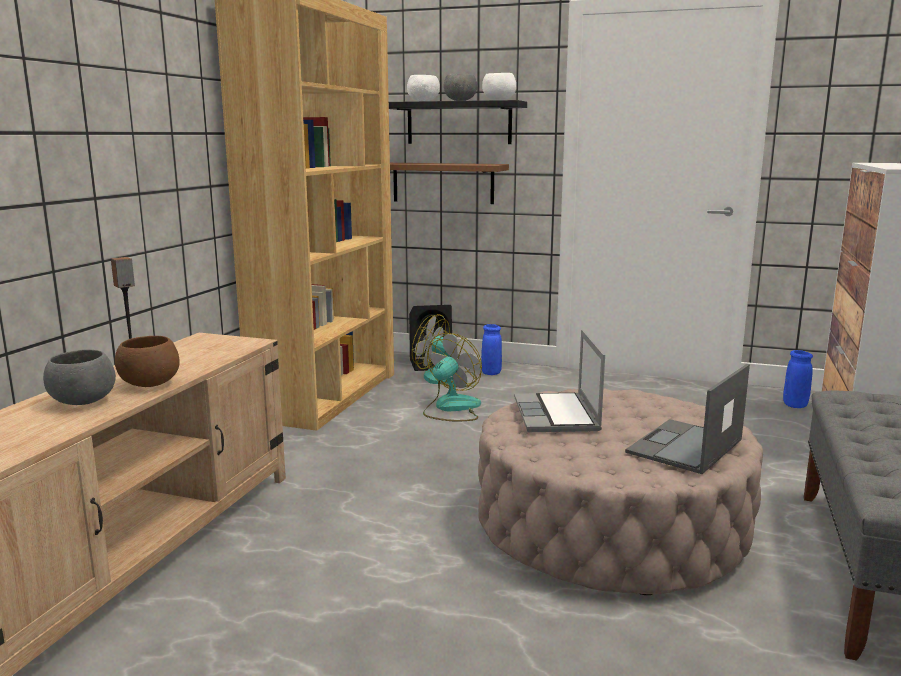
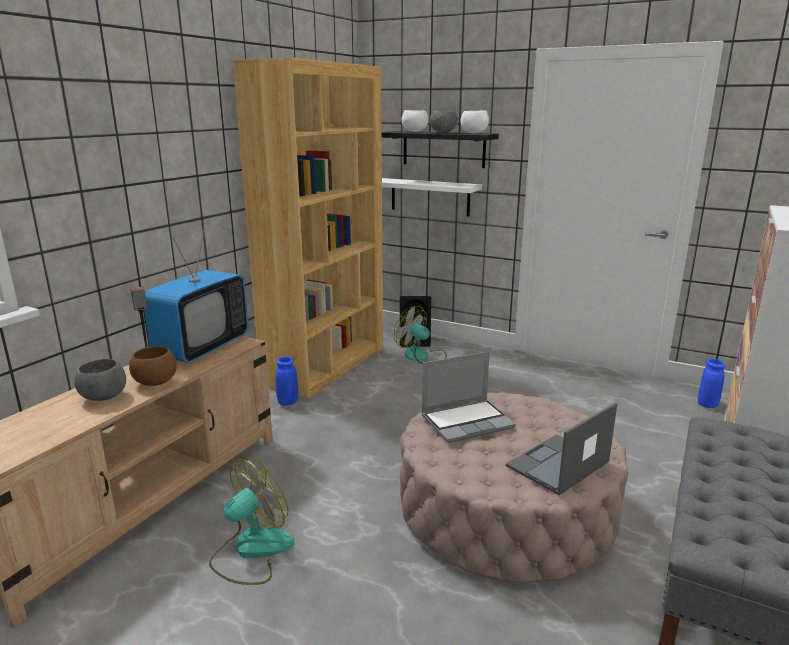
camera: 10 degrees right, 5 degrees up
brown shelf [390,163,509,204] -> white shelf [382,178,482,216]
fan [423,333,482,422] -> fan moved to [209,458,294,585]
blue vase [481,324,502,375] -> blue vase moved to [275,357,298,406]
laptop [514,329,605,432] -> laptop turned 120 degrees counterclockwise [421,351,516,443]
none -> television [144,229,248,363]

